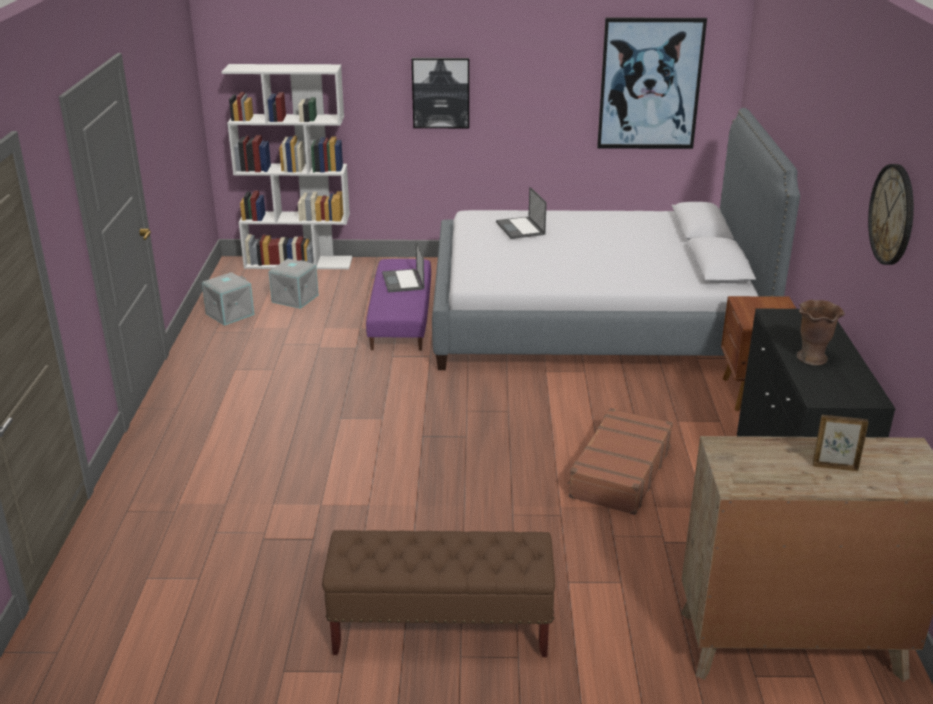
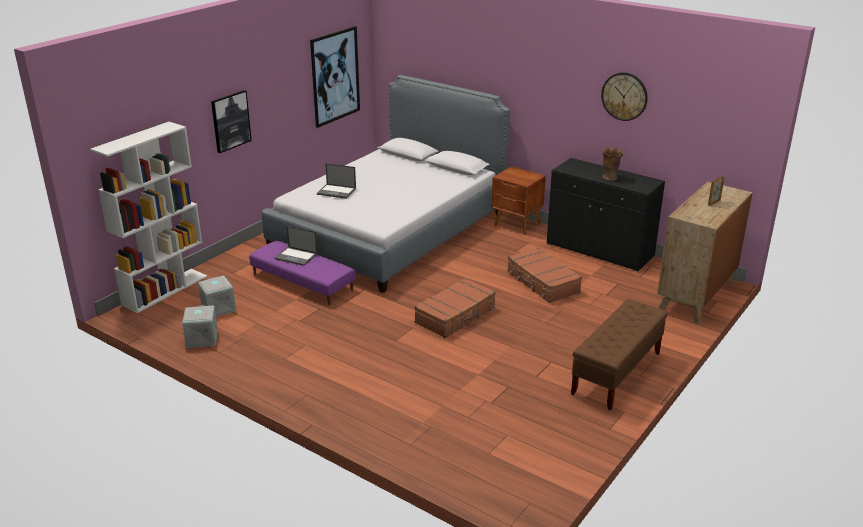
camera: 55 degrees left, 0 degrees up
none -> brown suitcase [414,278,496,338]

